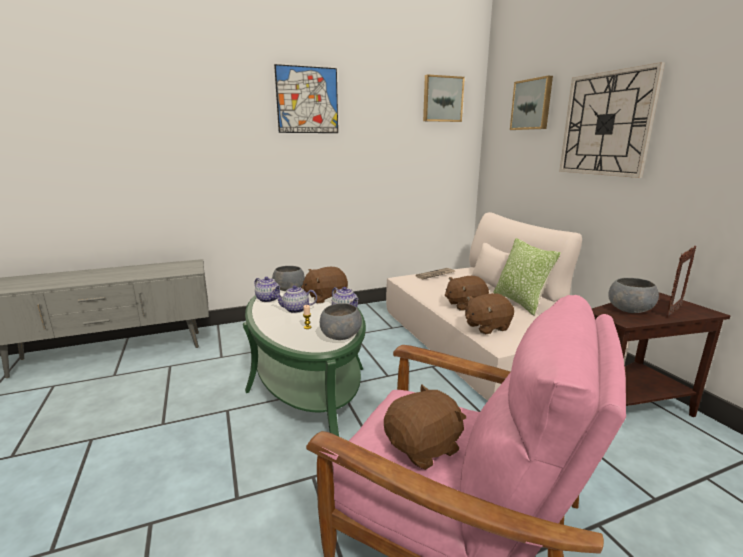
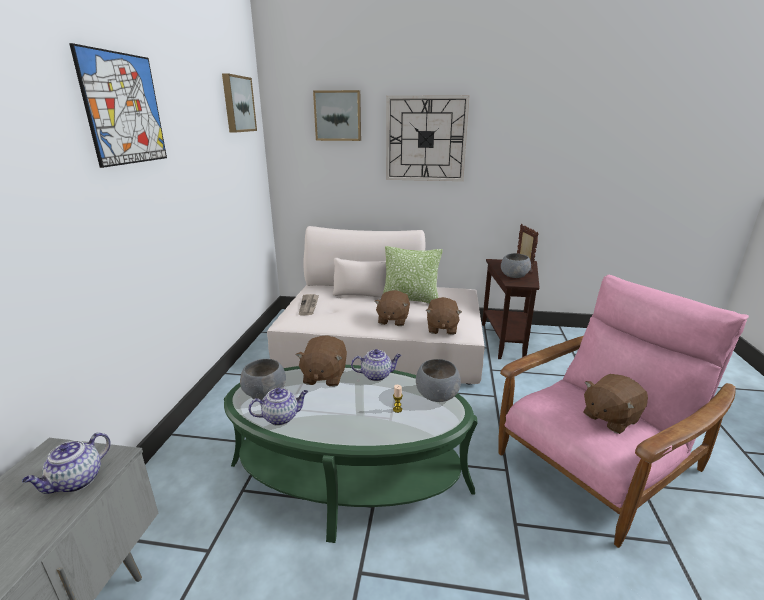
camera: 60 degrees left, 5 degrees up
teapot [273,285,317,313] -> teapot moved to [22,432,111,494]
brown plush toy [384,385,466,470] -> brown plush toy turned 120 degrees counterclockwise [583,374,648,434]

